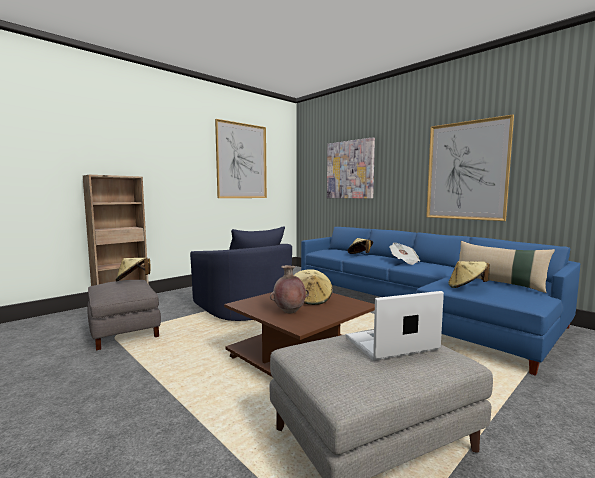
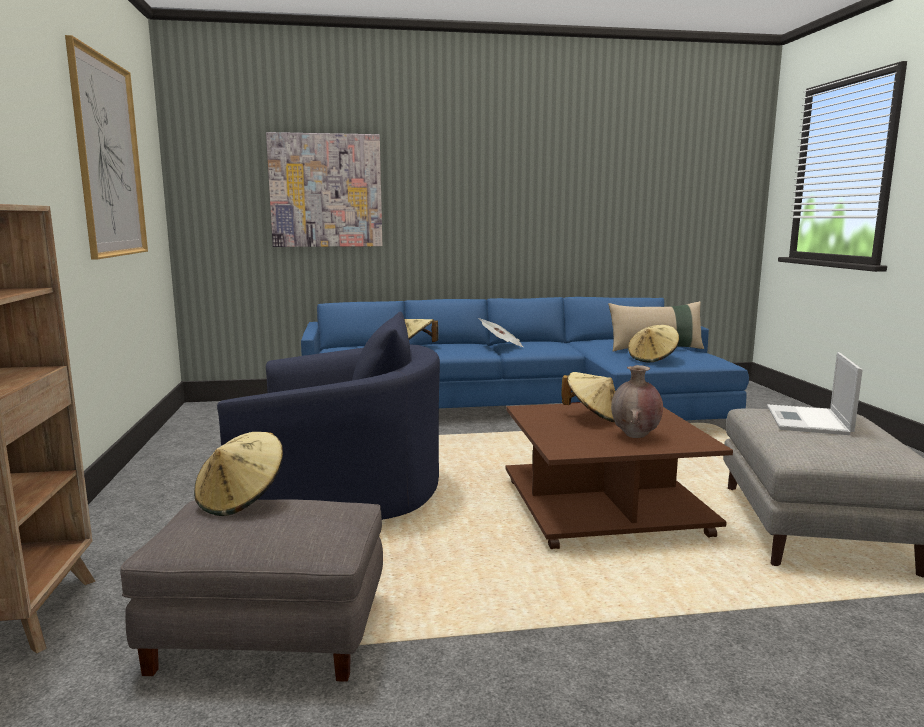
camera: 55 degrees left, 5 degrees up
picture [426,114,514,221] -> none

